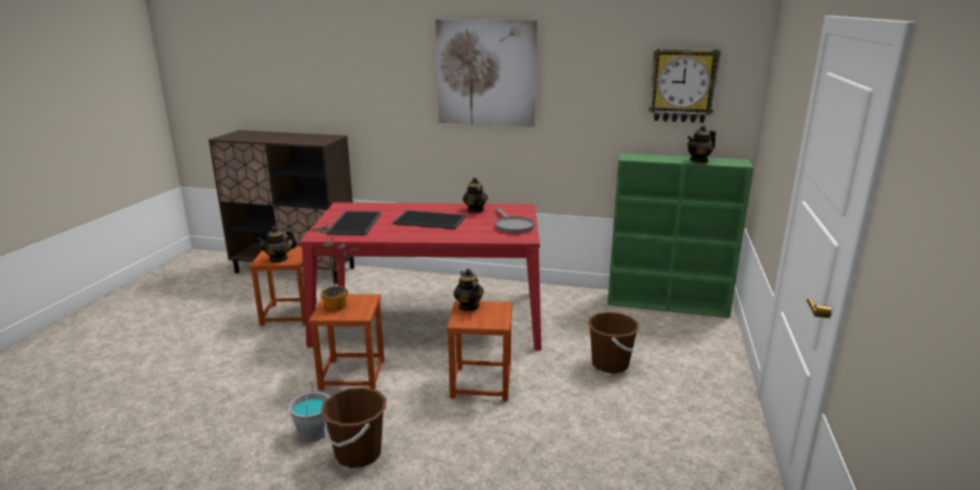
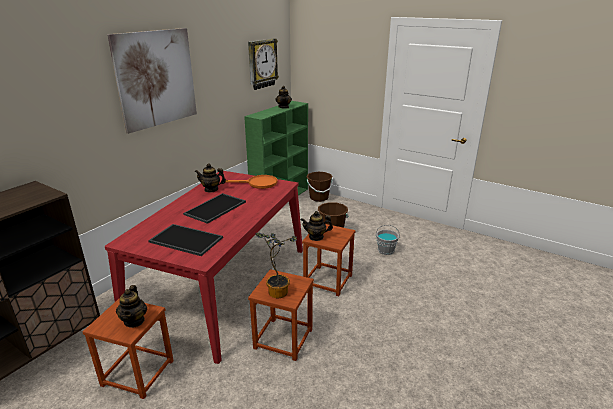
camera: 70 degrees left, 5 degrees up
grey bucket [289,382,330,442] -> grey bucket moved to [376,225,400,255]
brown bucket [321,387,387,468] -> brown bucket moved to [306,172,333,202]
grey frying pan [495,207,535,233] -> orange frying pan [225,175,277,189]

